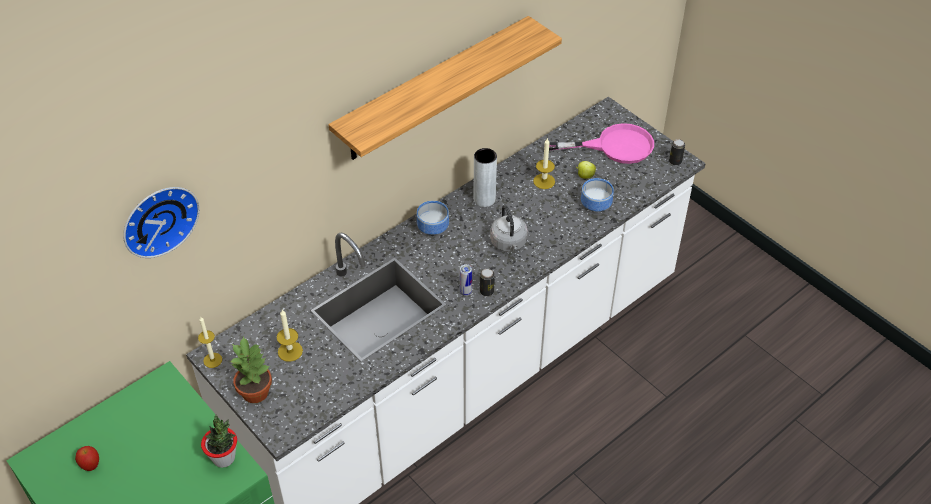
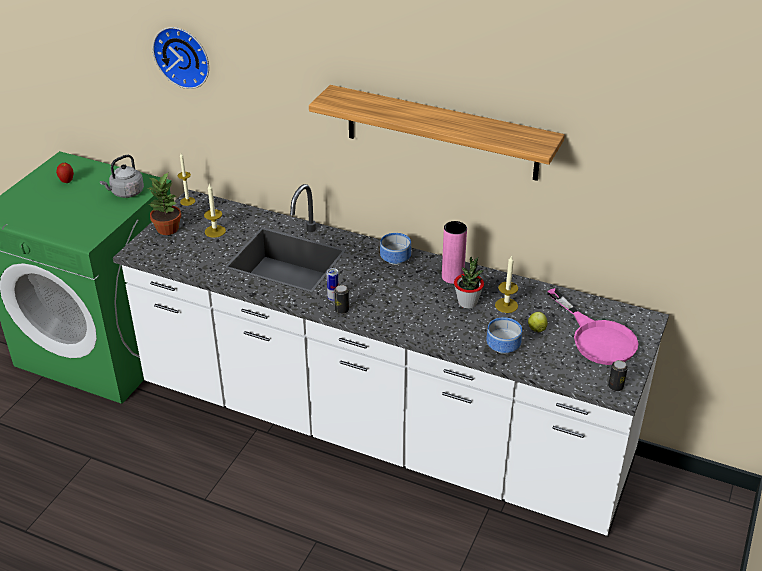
camera: 65 degrees right, 10 degrees down
potted plant [201,415,237,468] -> potted plant moved to [454,257,484,309]
grey vase [474,148,497,207] -> pink vase [442,221,467,284]
grey kettle [490,205,528,252] -> grey kettle moved to [100,155,144,198]

